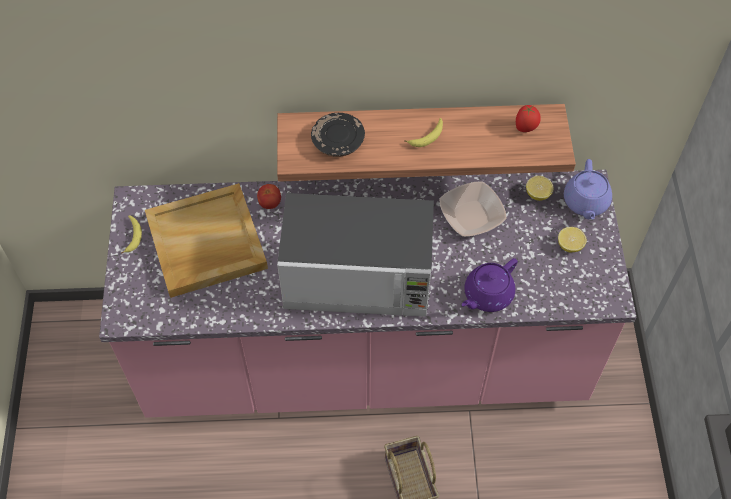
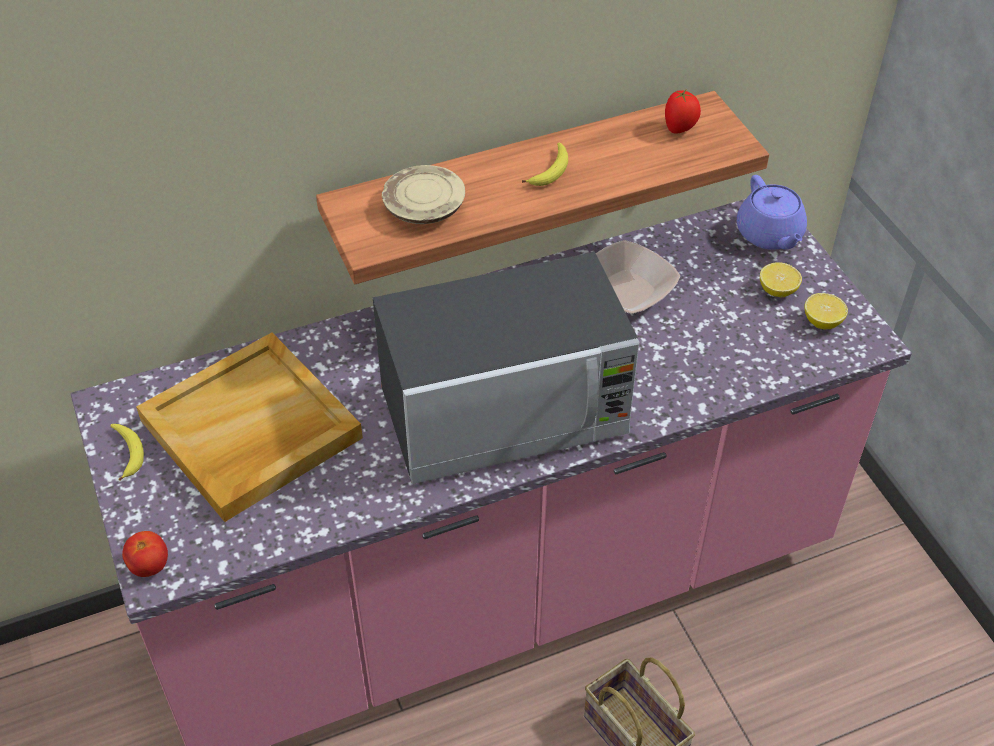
camera: 20 degrees left, 10 degrees down
tomato [257,184,281,209] -> tomato moved to [122,531,168,577]
black plate [311,113,365,157] -> beige plate [382,165,465,224]
purple teapot [461,258,518,312] -> none
lemon [526,176,553,201] -> lemon moved to [804,293,848,329]

